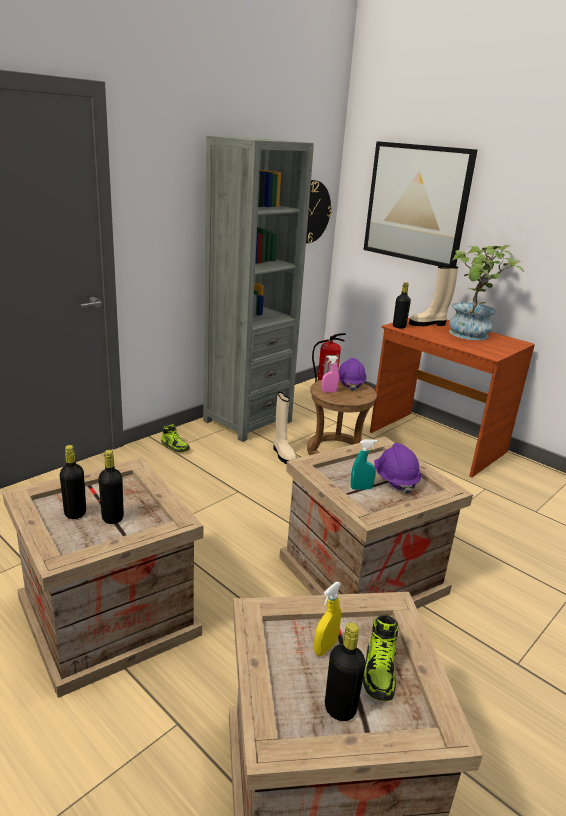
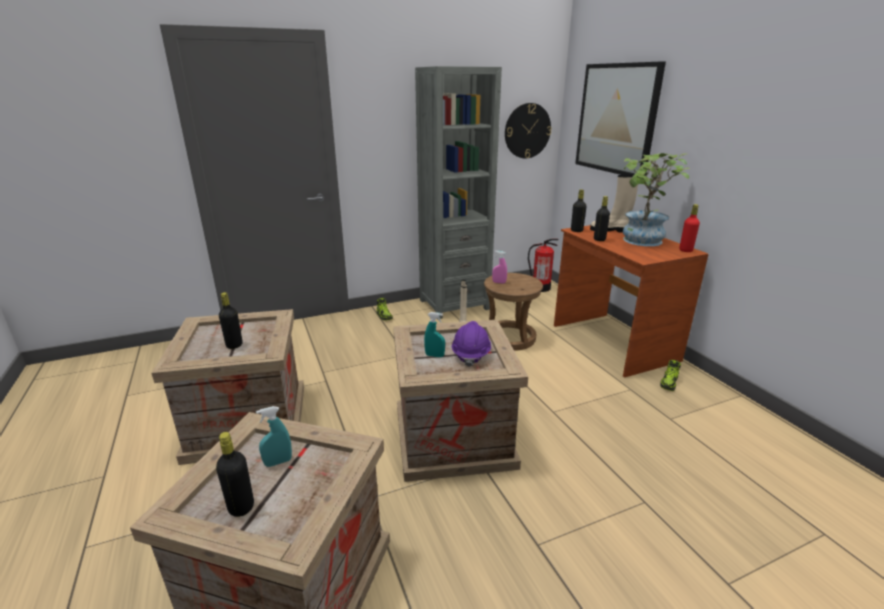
camera: 25 degrees right, 0 degrees up
black bottle [60,445,86,519] -> black bottle moved to [594,196,610,241]
yellow spray bottle [314,582,341,656] -> turquoise spray bottle [256,406,292,467]
purple hard hat [338,358,367,391] -> none
shoe [363,614,399,701] -> shoe moved to [660,360,681,391]
none -> red bottle [679,204,700,252]

